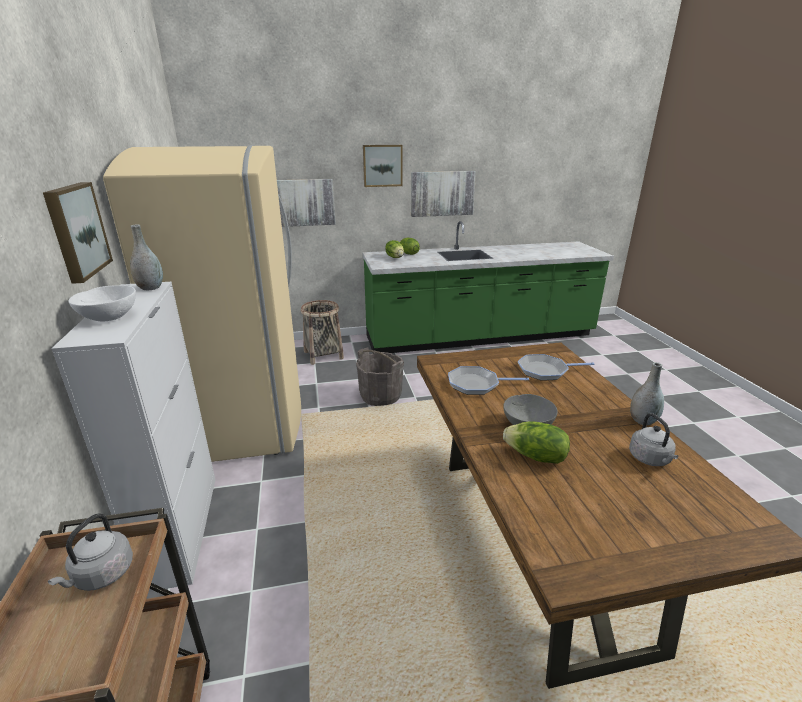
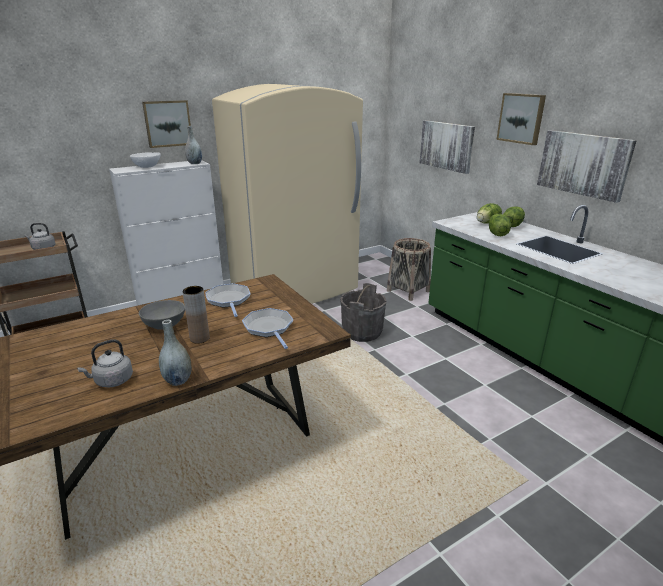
camera: 70 degrees right, 0 degrees up
lettuce [503,421,570,464] -> lettuce moved to [489,214,511,236]
none -> brown vase [183,286,210,344]

